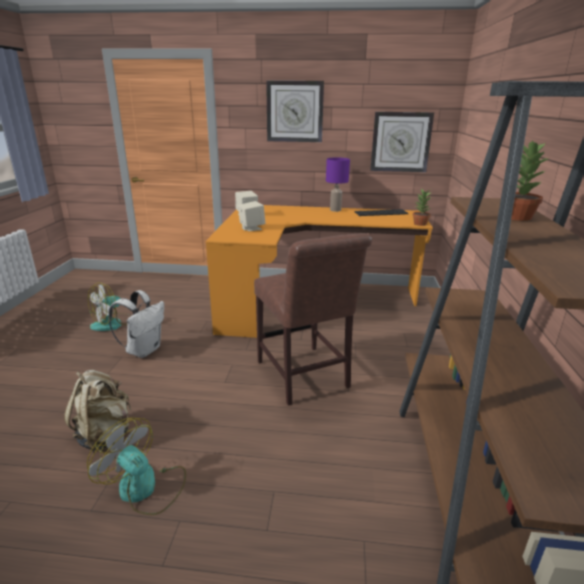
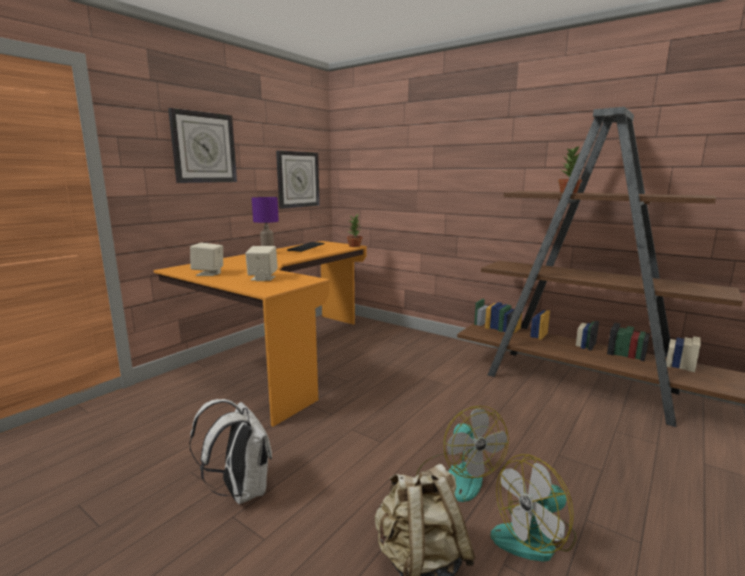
camera: 60 degrees left, 10 degrees down
fan [88,282,131,331] -> fan moved to [416,406,509,502]
brown chair [254,233,372,406] -> none

